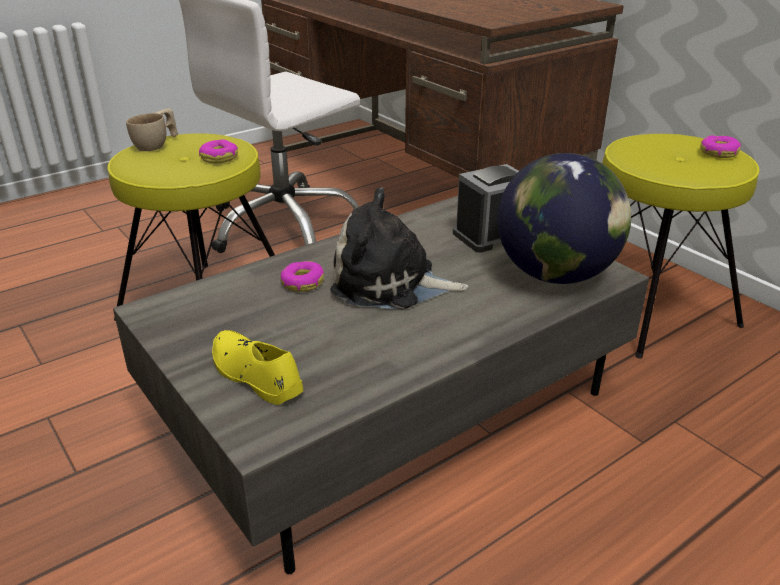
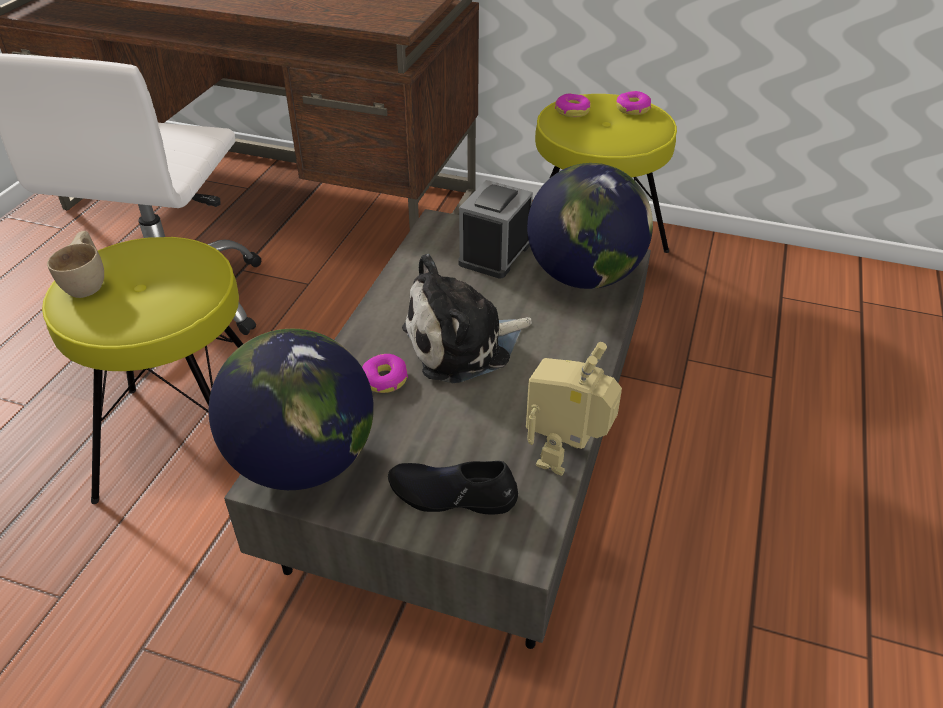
camera: 35 degrees left, 10 degrees up
donut [199,139,238,163] -> donut moved to [555,93,591,118]
yellow shoe [212,330,304,405] -> black shoe [388,461,518,515]
none -> globe [209,329,374,490]
none -> toy robot [526,342,622,476]

